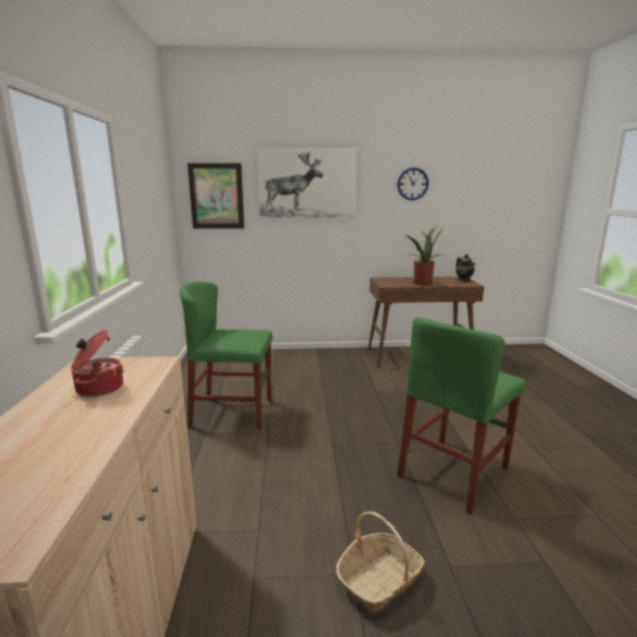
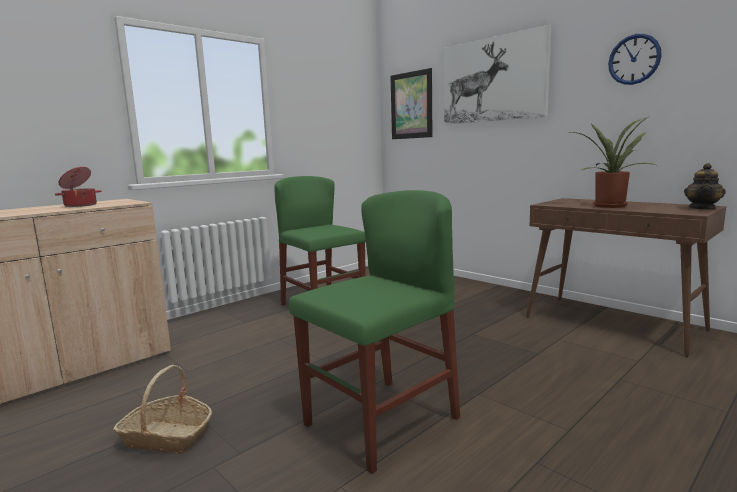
camera: 50 degrees right, 5 degrees down
green chair [397,317,526,514] -> green chair turned 135 degrees clockwise [289,190,460,474]

